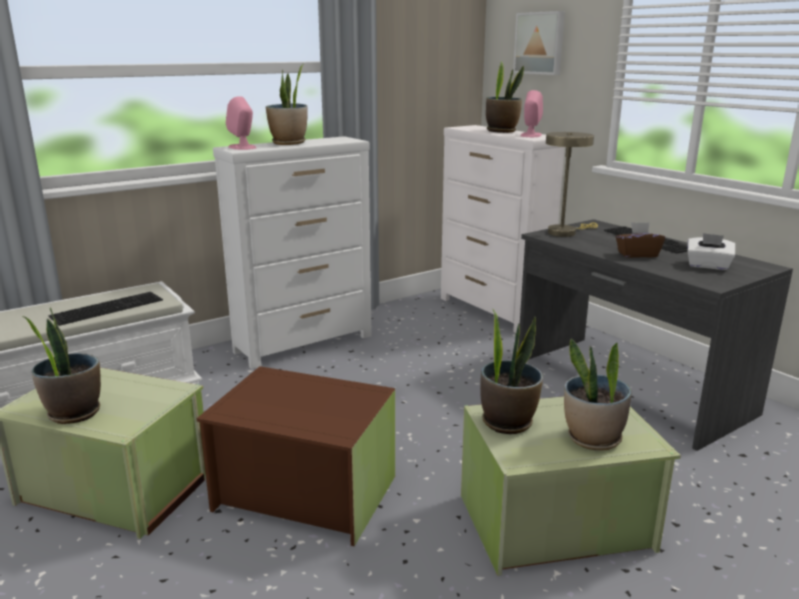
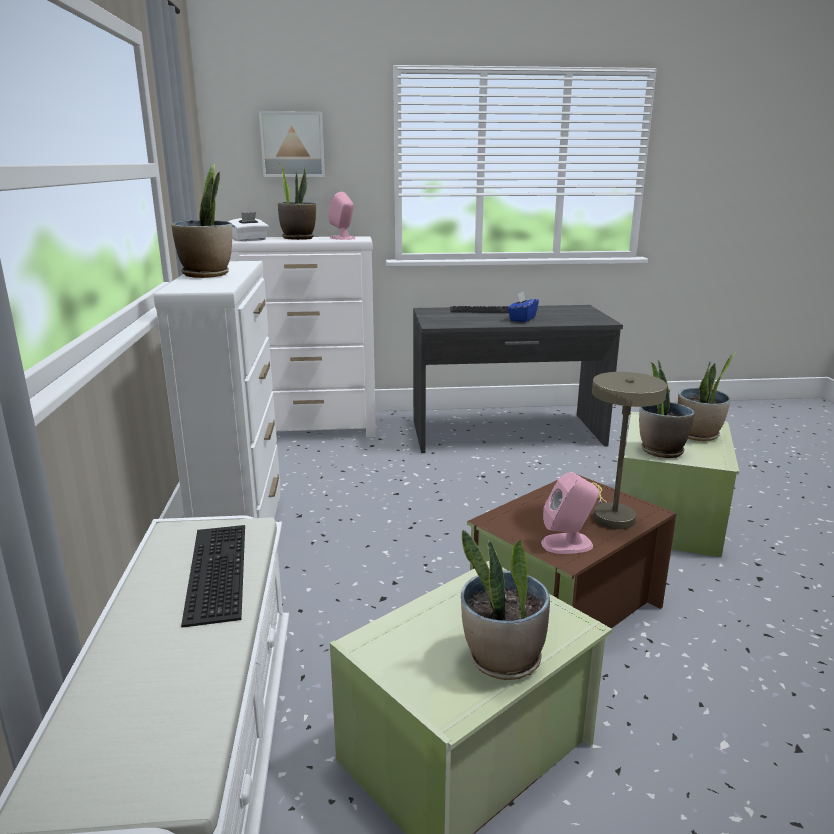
camera: 60 degrees left, 0 degrees up
pink speaker [226,96,256,150] -> pink speaker moved to [541,472,599,554]
beige table lamp [546,132,598,237] -> beige table lamp moved to [592,372,667,529]
brown tissue box [616,222,665,258] -> blue tissue box [508,291,539,322]
white tissue box [687,233,735,270] -> white tissue box moved to [228,212,269,242]

